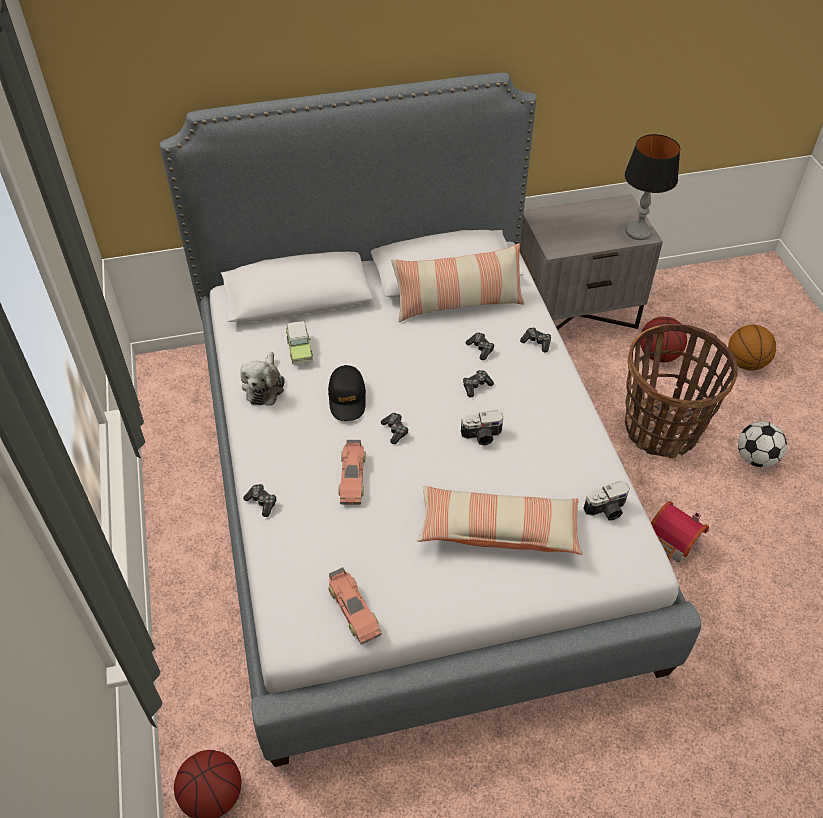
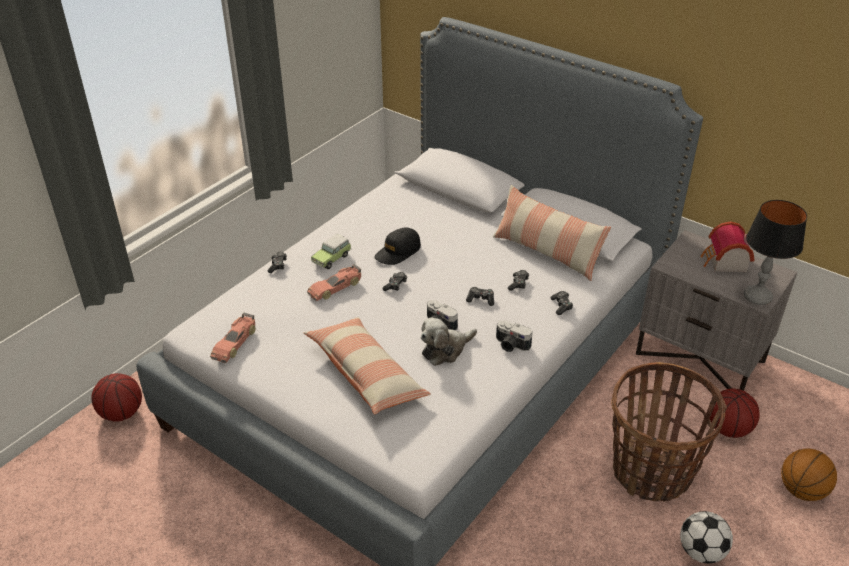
camera: 50 degrees right, 10 degrees down
plush toy [240,352,285,406] -> plush toy moved to [421,317,477,366]
toy car [286,321,313,365] -> toy car moved to [311,234,351,269]
camera [583,481,630,521] -> camera moved to [496,321,533,352]
toy house [651,501,709,563] -> toy house moved to [701,222,755,272]

